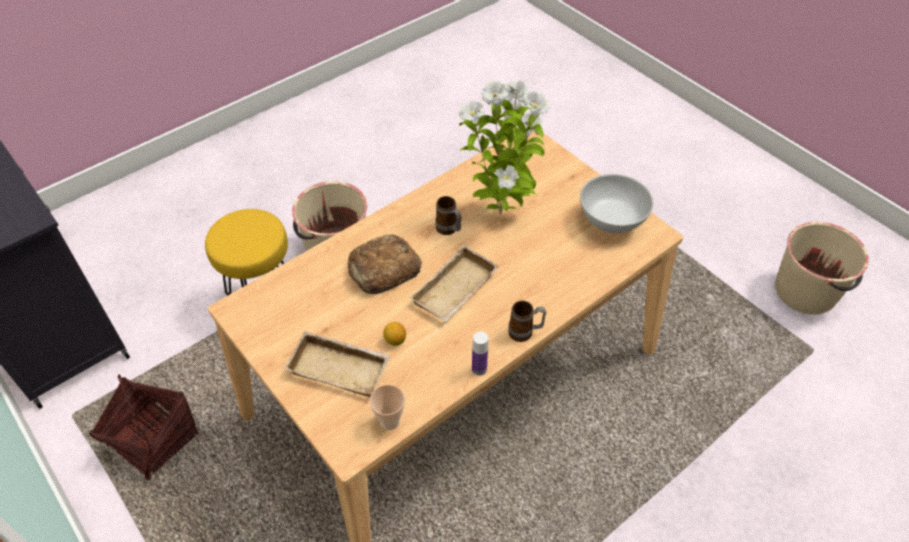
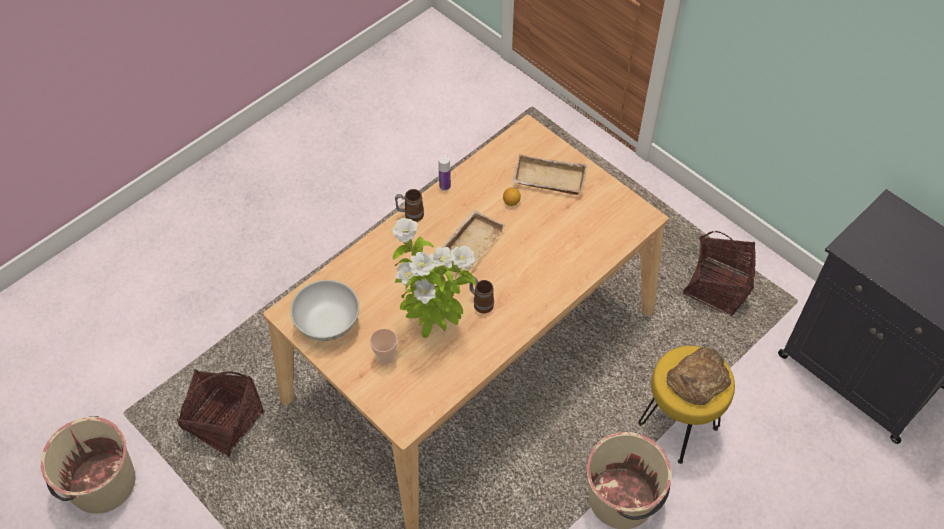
camera: 175 degrees right, 5 degrees up
bread [348,234,422,294] -> bread moved to [666,347,731,405]
cup [370,385,405,430] -> cup moved to [370,328,397,364]
none -> basket [177,369,264,457]

